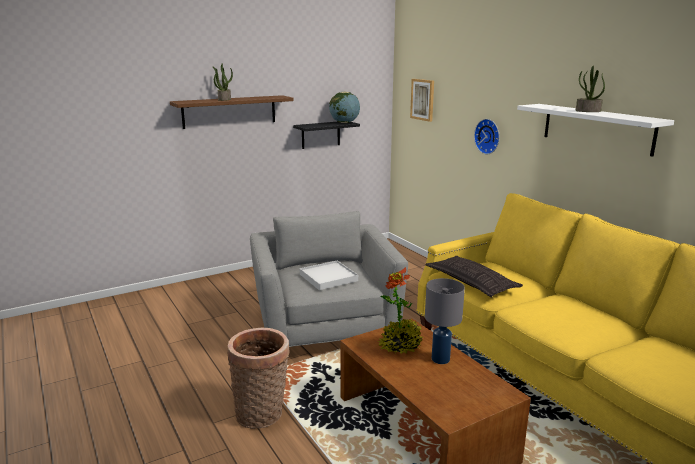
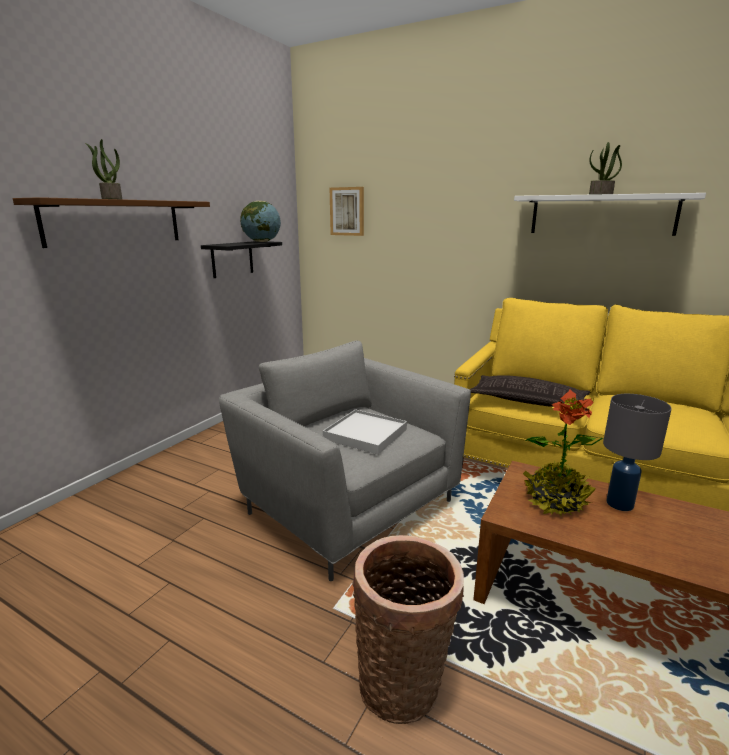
camera: 30 degrees left, 0 degrees up
wall clock [474,119,500,154] -> none

